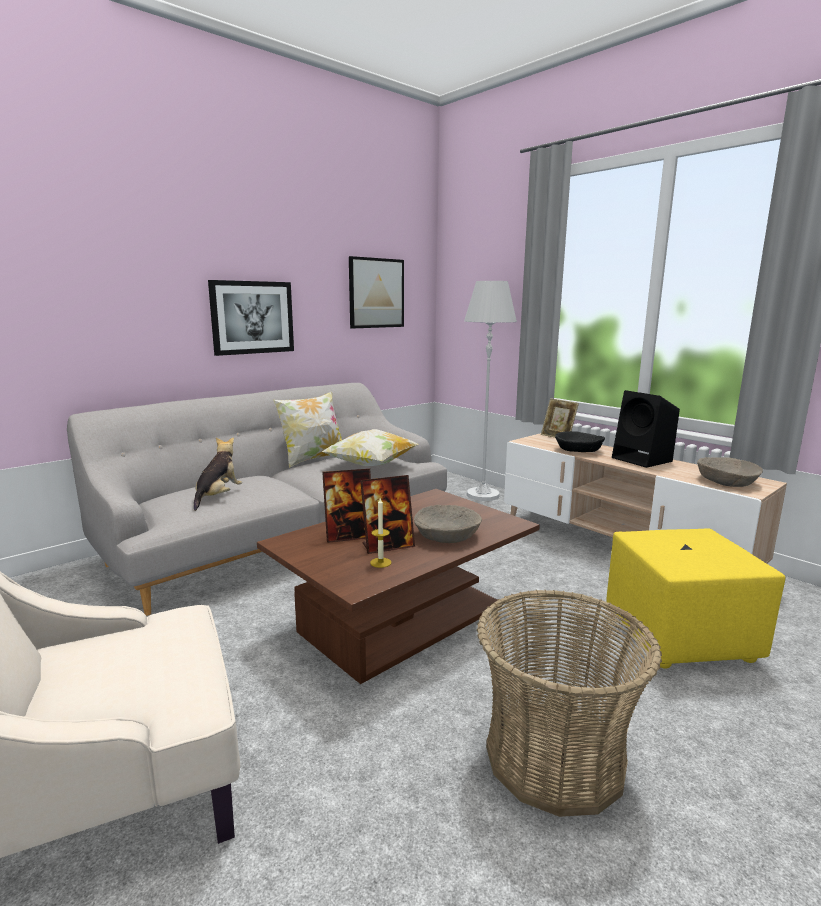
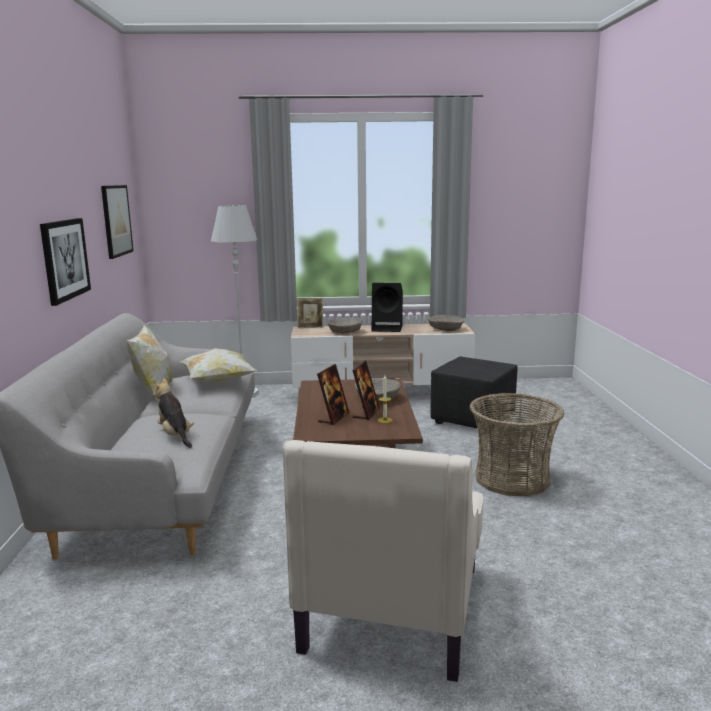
camera: 50 degrees left, 0 degrees up
black bowl [555,431,605,452] -> beige bowl [327,318,362,333]
yellow ottoman [606,528,786,669] -> black ottoman [430,357,518,428]

